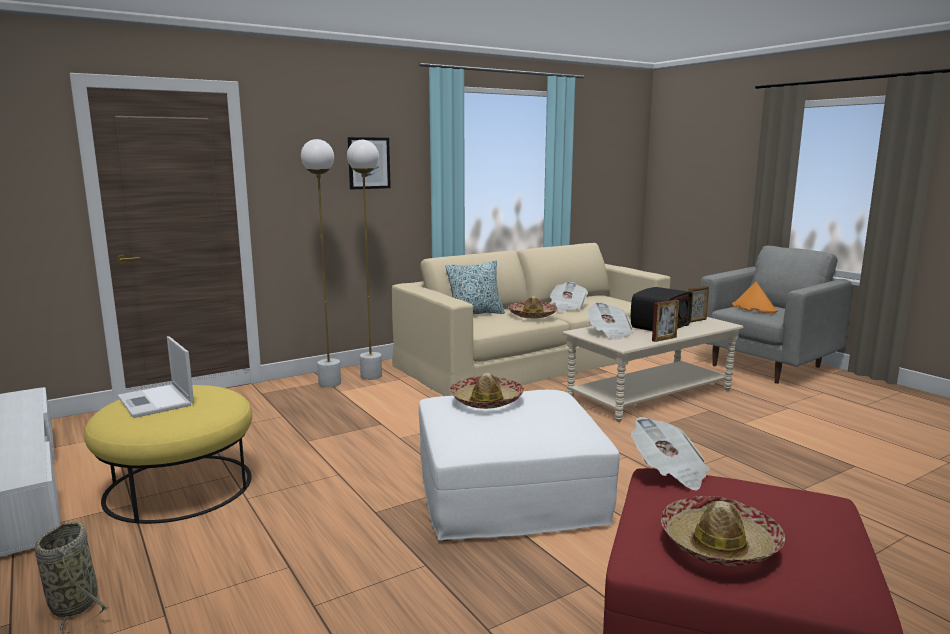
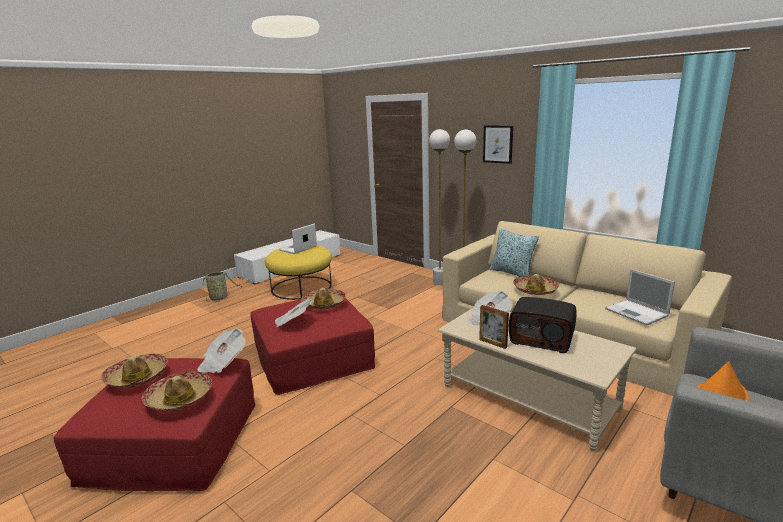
camera: 75 degrees right, 5 degrees up
white ottoman [419,390,620,541] -> red ottoman [250,298,375,395]
newspaper [550,282,588,312] -> newspaper moved to [275,299,312,328]
picture frame [689,285,709,323] -> none
none -> hat [142,371,212,411]
none -> laptop [605,269,675,325]

